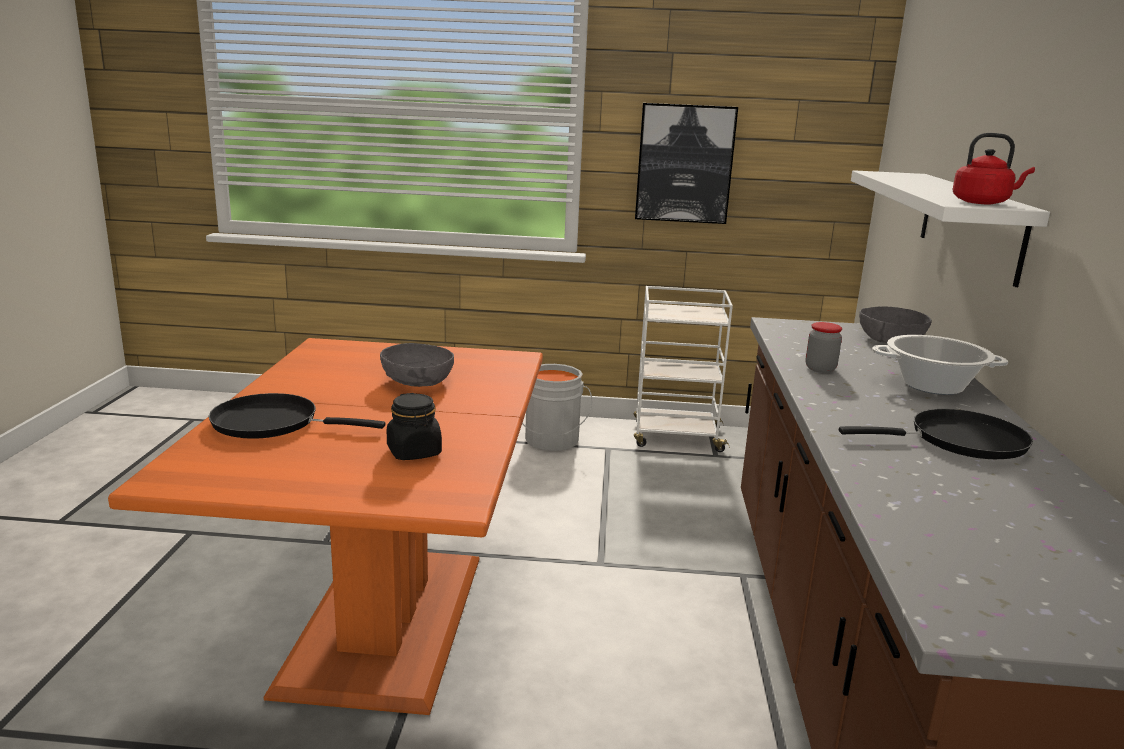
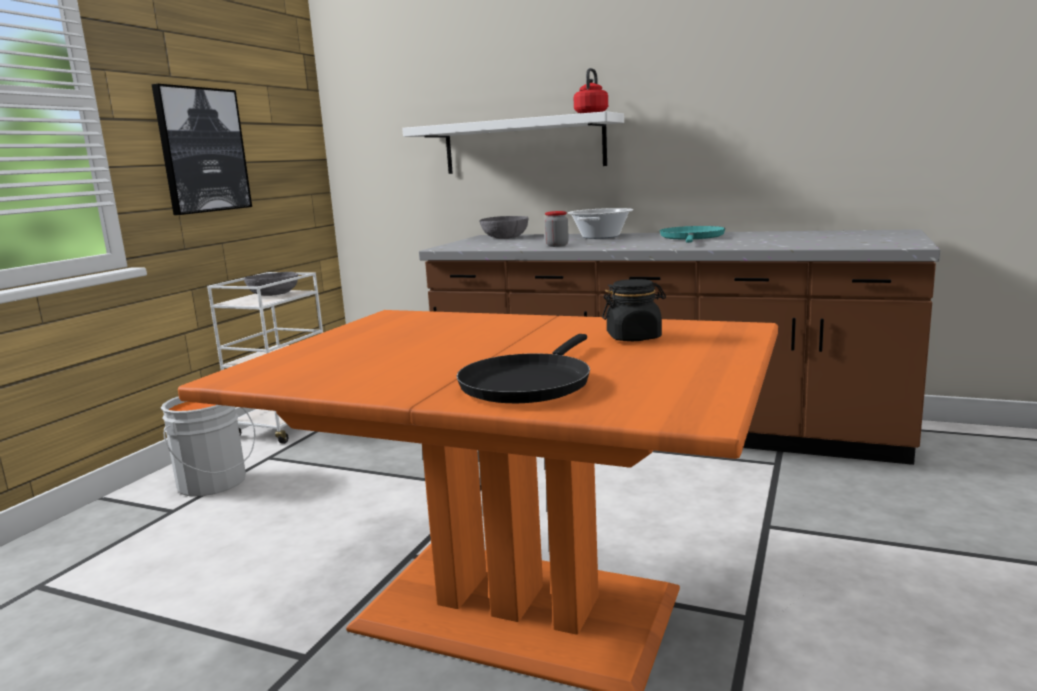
camera: 70 degrees left, 5 degrees down
grey bowl [380,343,454,387] -> grey bowl moved to [244,272,298,296]
black frying pan [839,409,1033,459] -> turquoise frying pan [660,226,726,243]

